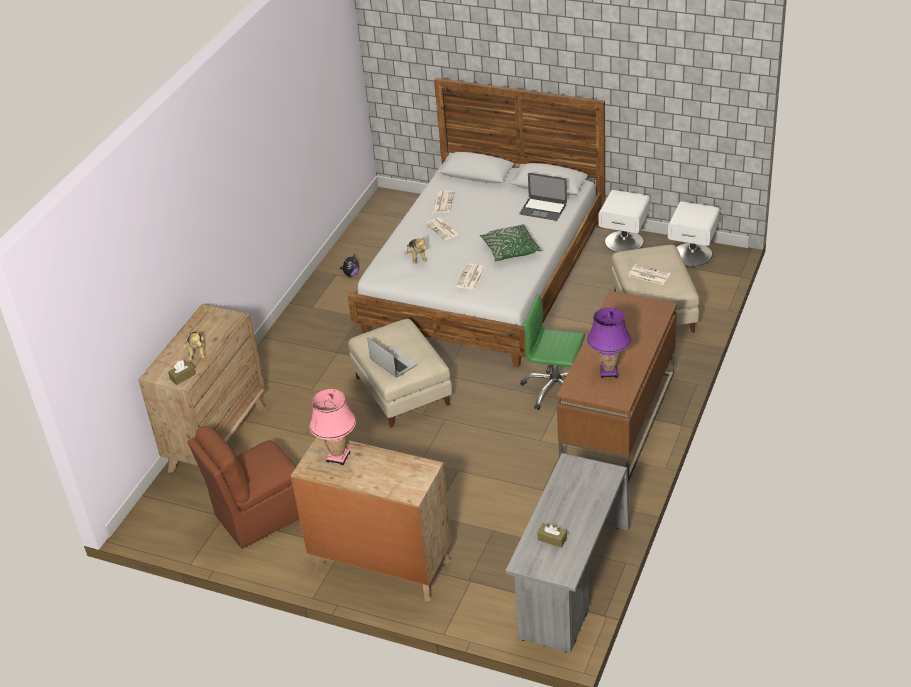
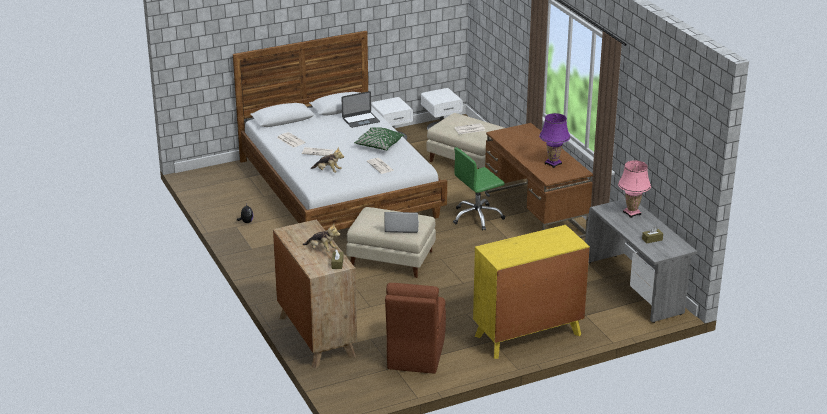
camera: 50 degrees left, 10 degrees down
brown dresser [291,437,452,602] -> yellow dresser [473,225,590,359]
pink table lamp [309,389,356,465] -> pink table lamp moved to [618,160,651,218]

